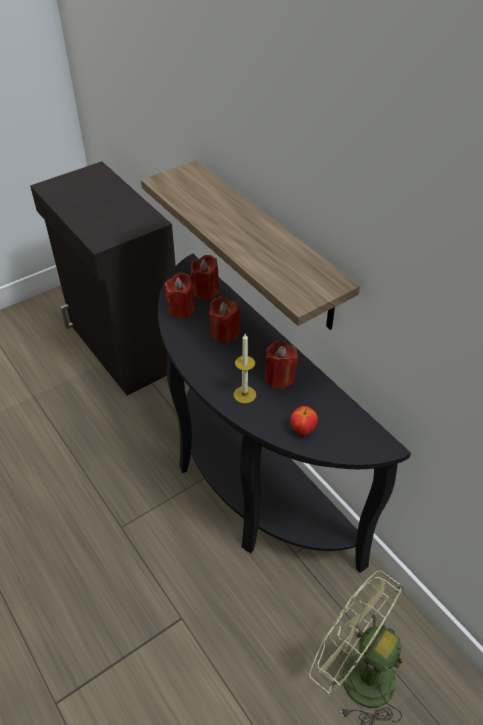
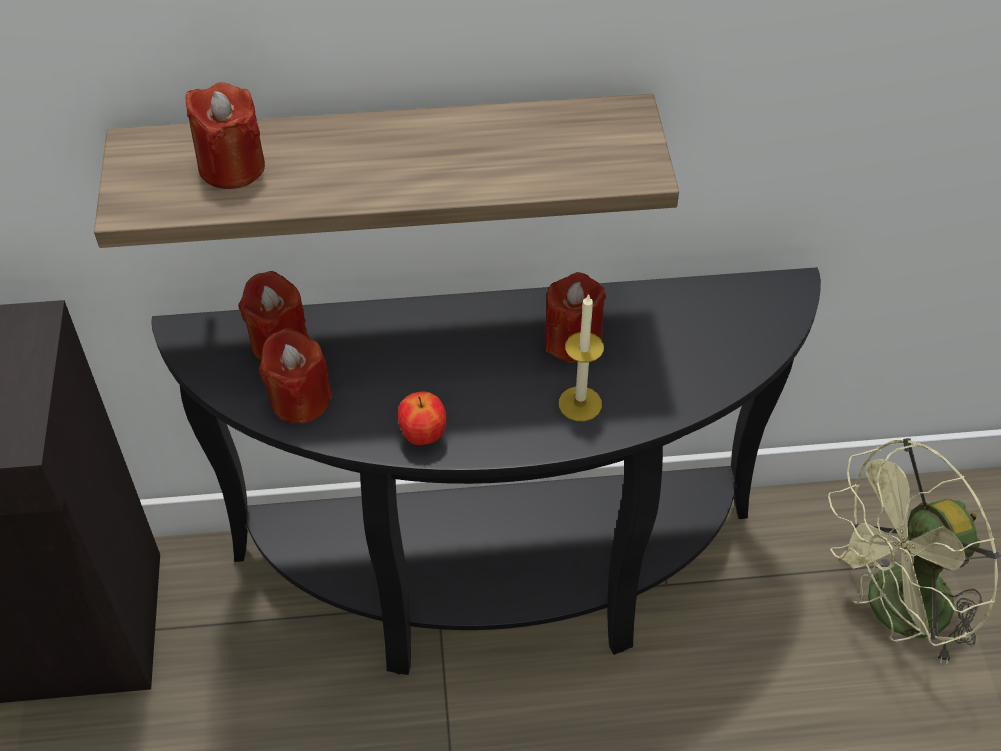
camera: 60 degrees left, 5 degrees up
red candle [209,296,240,343] -> red candle moved to [185,82,265,189]
apple [290,406,318,436] -> apple moved to [398,391,446,445]

